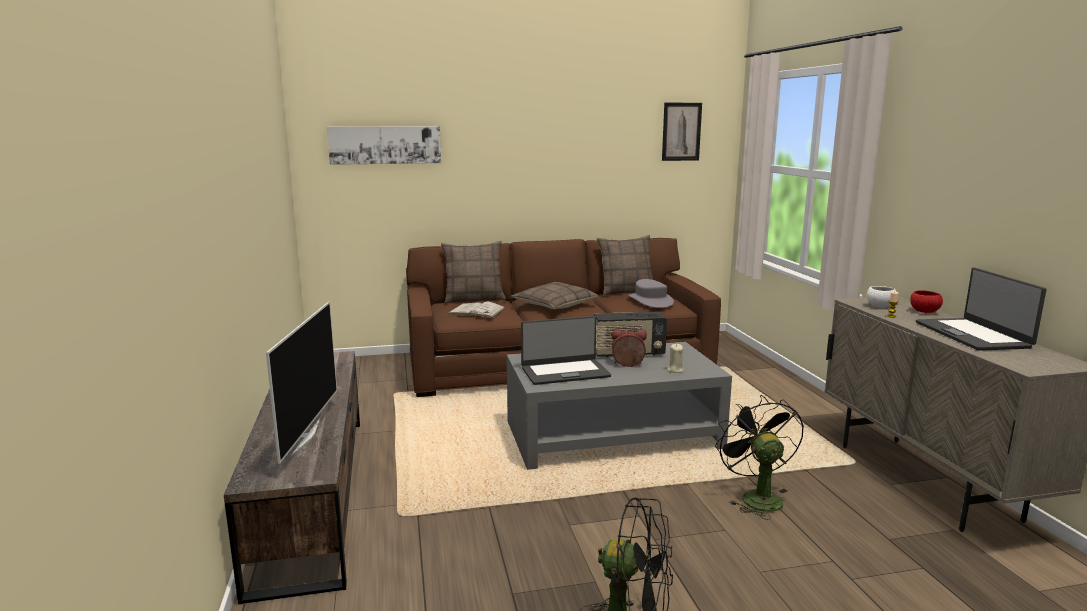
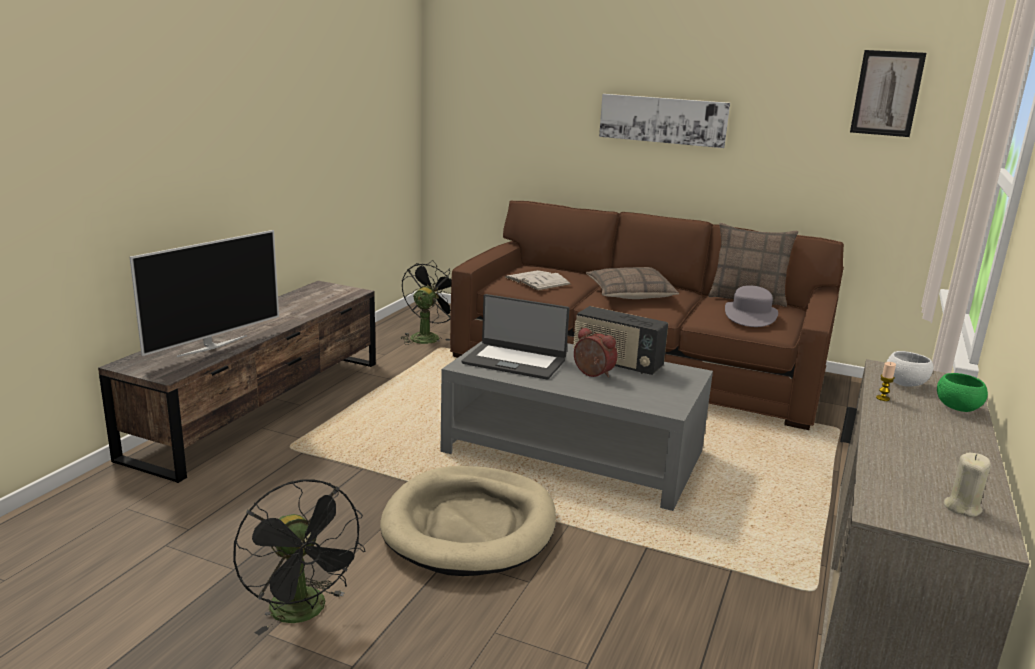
camera: 35 degrees right, 5 degrees up
picture [327,126,441,165] -> picture moved to [599,94,730,148]
pillow [441,241,506,304] -> none
beige candle [667,344,683,373] -> beige candle moved to [944,453,991,517]
black fan [715,395,804,520] -> black fan moved to [400,260,452,345]
red bowl [910,290,943,313] -> green bowl [937,373,988,412]
laptop [916,267,1046,351] -> none
none -> beige dog bed [380,466,556,576]

